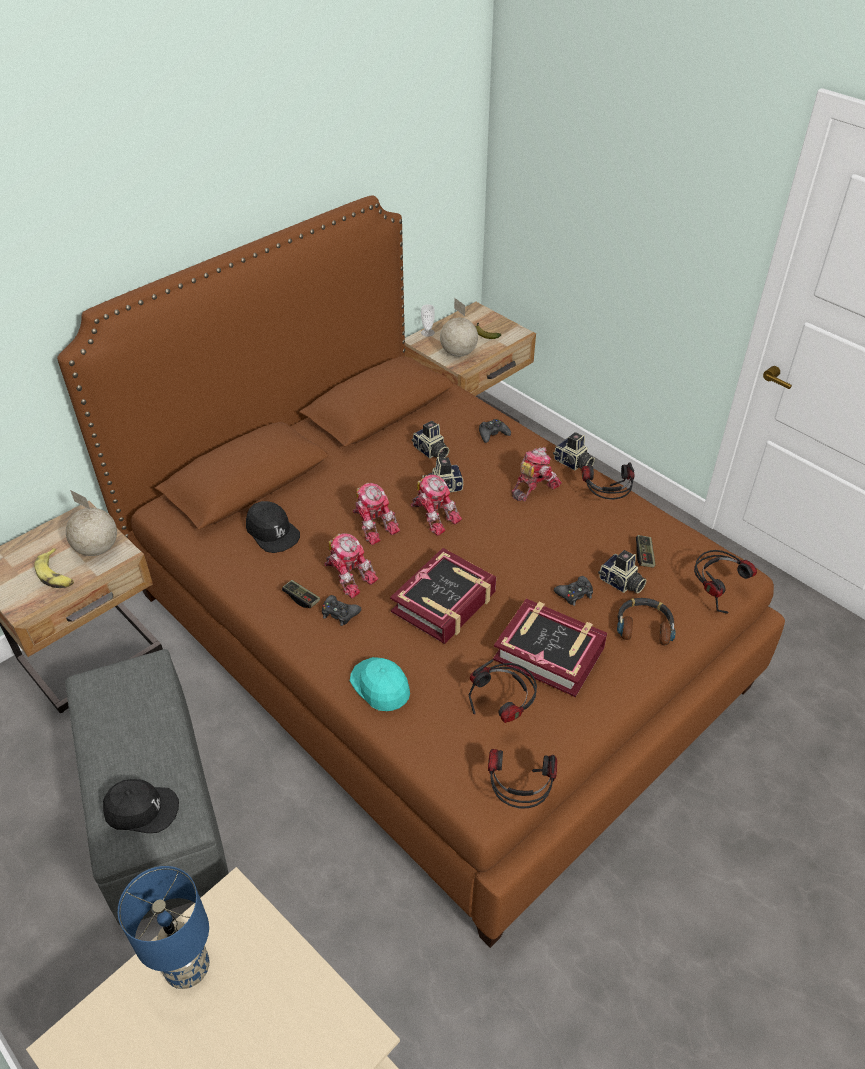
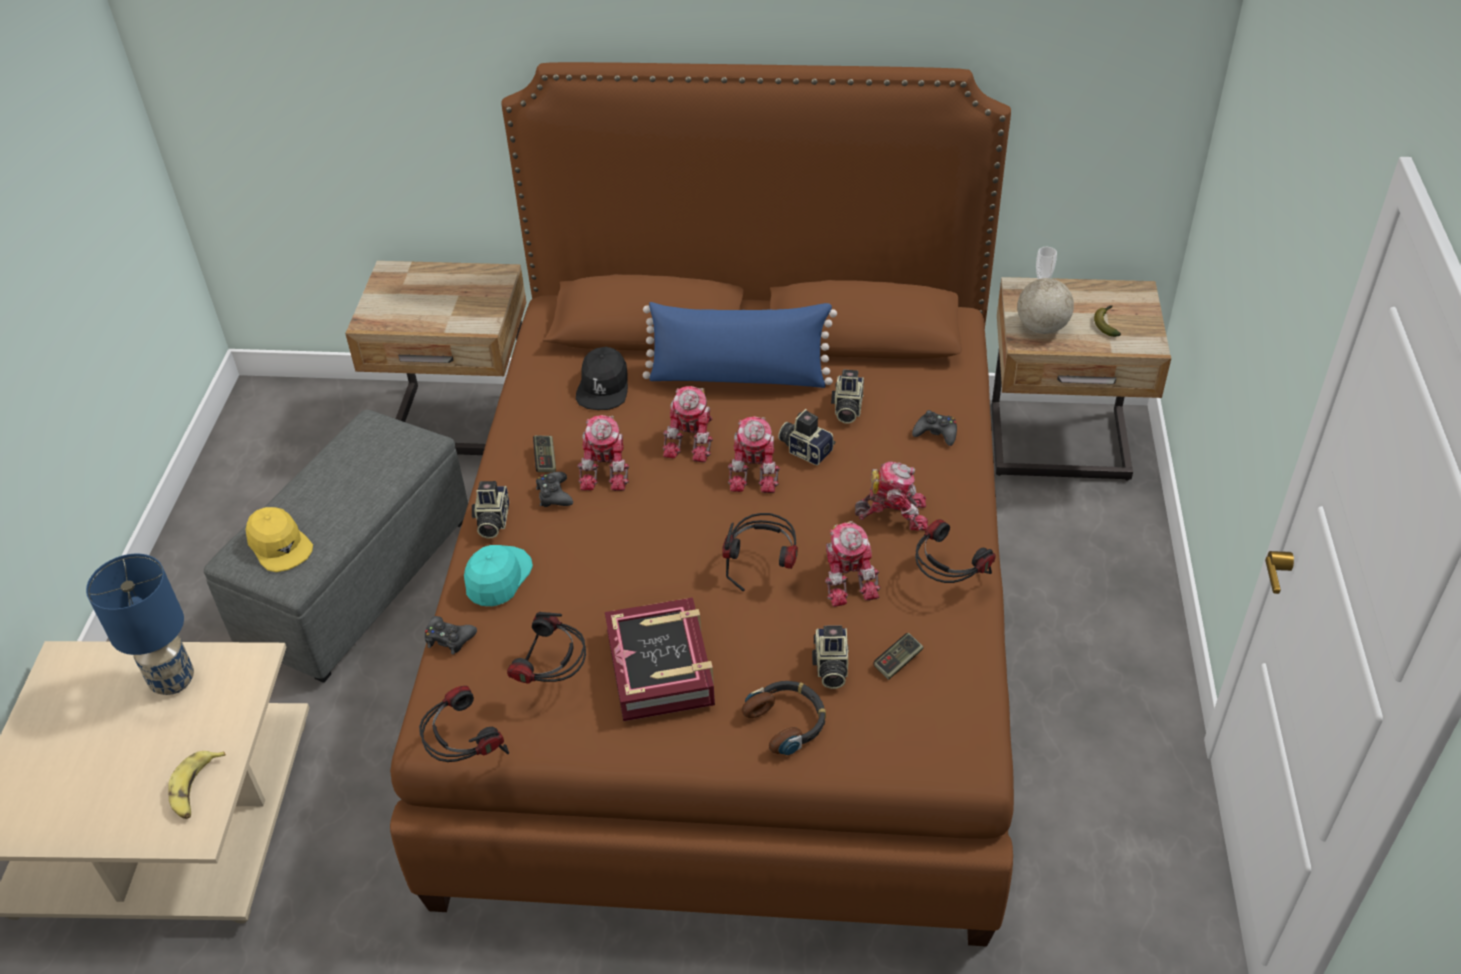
camera: 50 degrees right, 0 degrees up
banana [34,548,74,588] -> banana moved to [168,751,226,819]
globe [66,490,117,556] -> none
black cap [103,779,179,833] -> yellow cap [246,507,313,572]
book [390,548,496,644] -> none
camera [553,432,595,471] -> camera moved to [472,481,509,539]
black game controller [554,576,593,606] -> black game controller moved to [425,616,477,655]
headphones [694,550,757,614] -> headphones moved to [722,513,798,591]
none -> blue pillow [643,302,837,388]
none -> toy robot [825,521,880,607]

